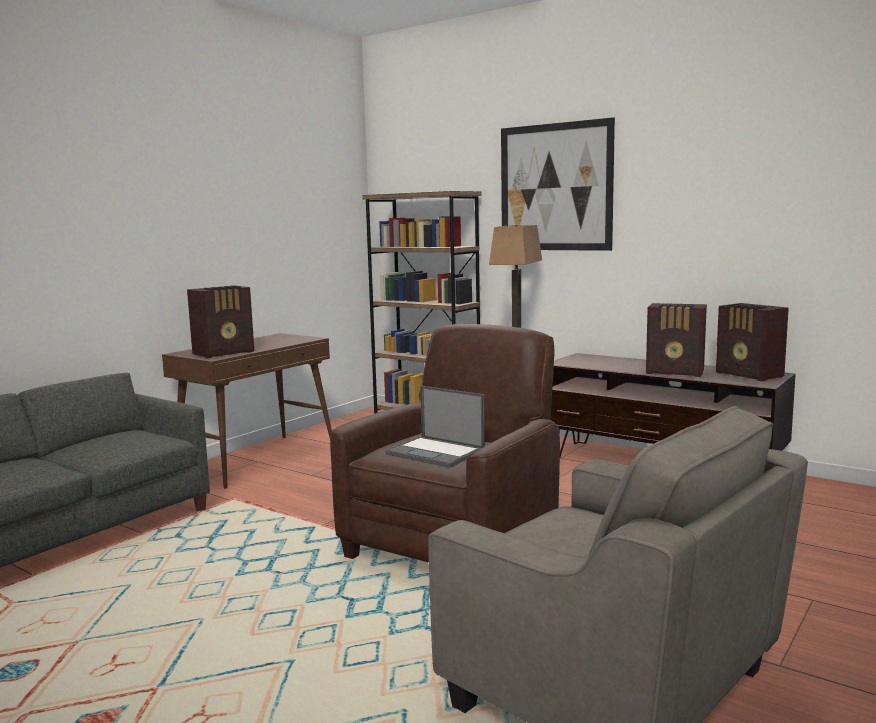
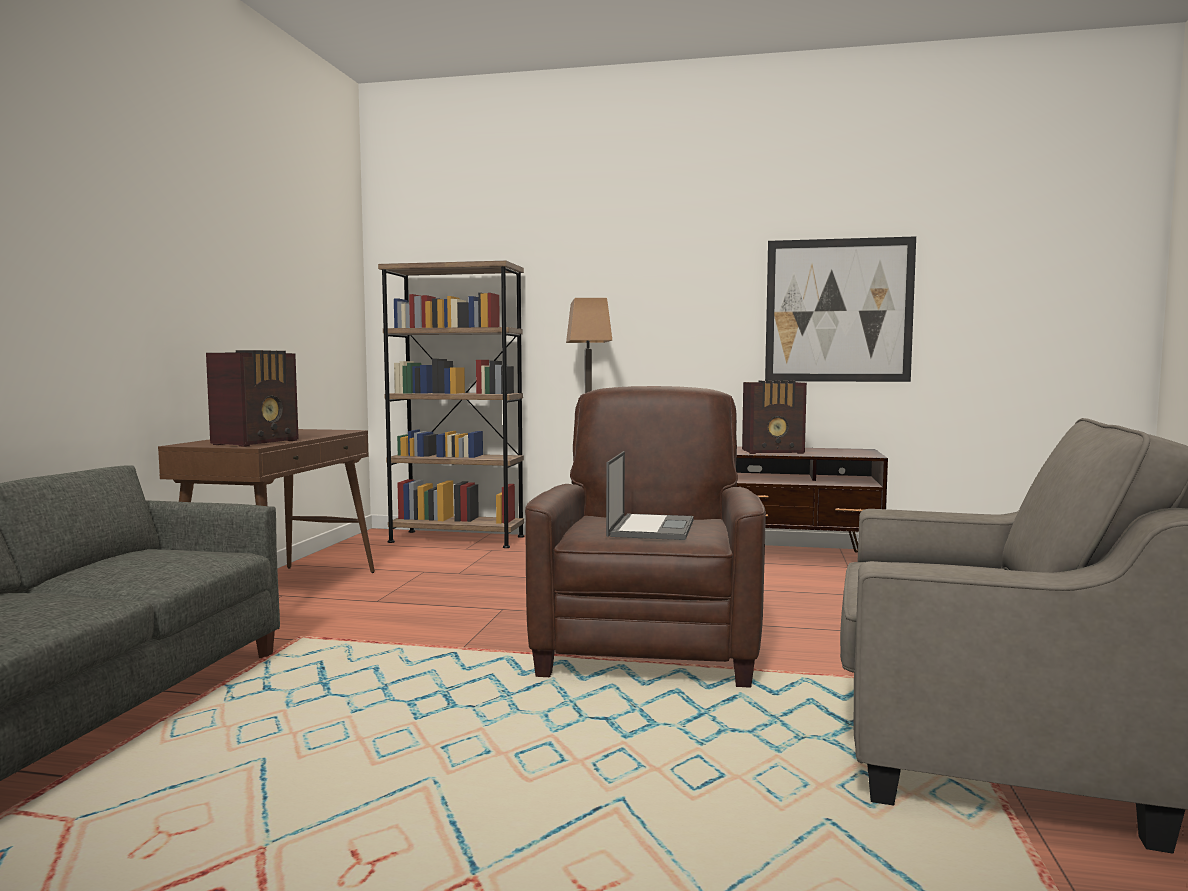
camera: 25 degrees left, 5 degrees down
laptop [385,386,485,468] -> laptop turned 90 degrees counterclockwise [606,451,694,540]
picture [501,117,615,251] -> picture moved to [765,236,916,382]
radio [716,303,789,381] -> none

